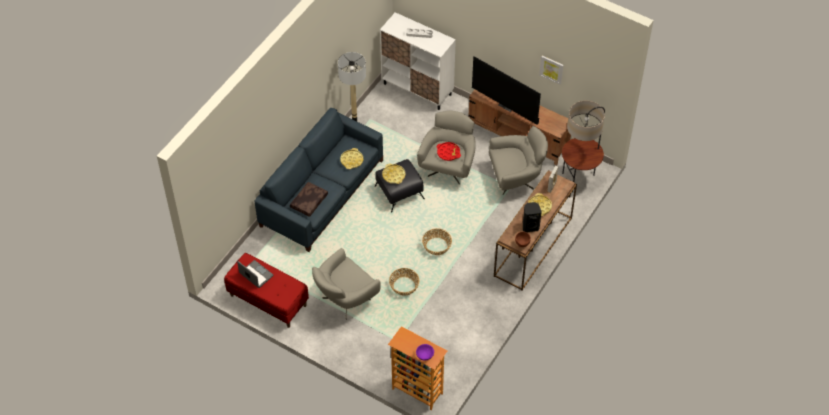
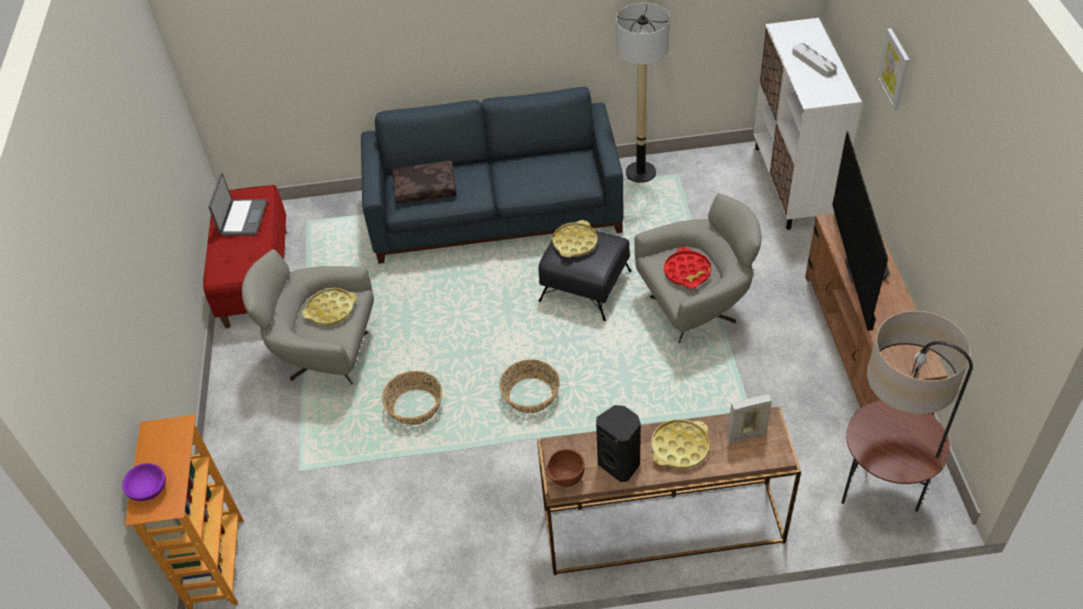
camera: 55 degrees right, 5 degrees down
yellow tray [340,148,363,169] -> yellow tray moved to [302,288,357,325]
grey armchair [489,126,548,195] -> none
picture [539,56,564,85] -> picture moved to [877,28,910,110]

